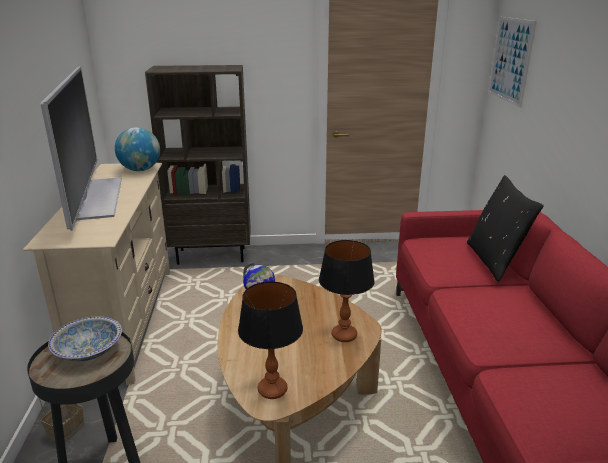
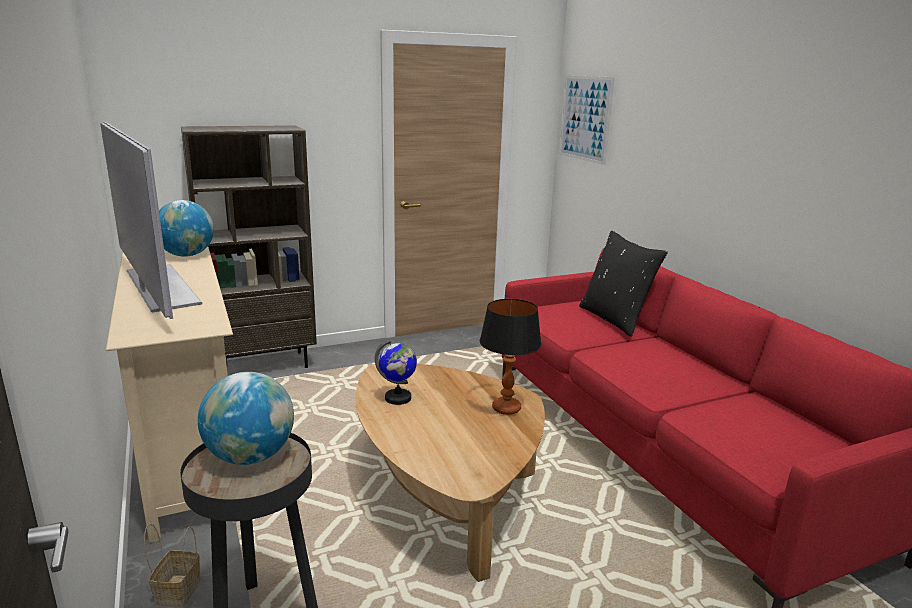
camera: 20 degrees left, 5 degrees down
bowl [48,317,122,361] -> globe [198,372,294,465]
table lamp [238,282,303,399] -> none

